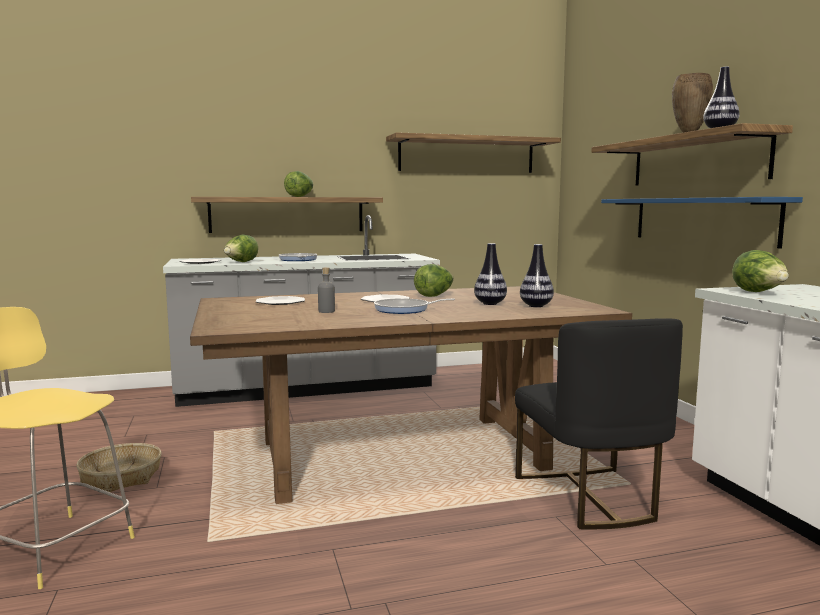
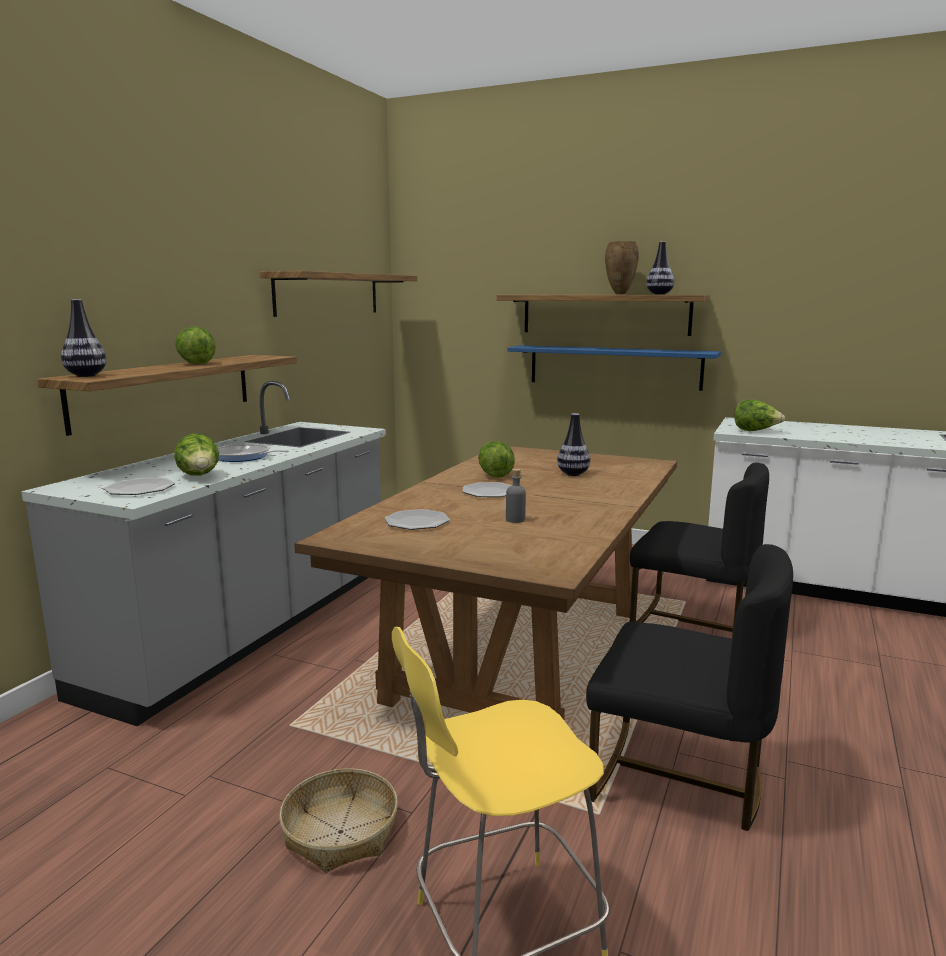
camera: 50 degrees left, 5 degrees up
frying pan [374,298,455,314] -> none
vase [520,244,554,307] -> vase moved to [61,300,106,377]
none -> black chair [586,544,793,831]

